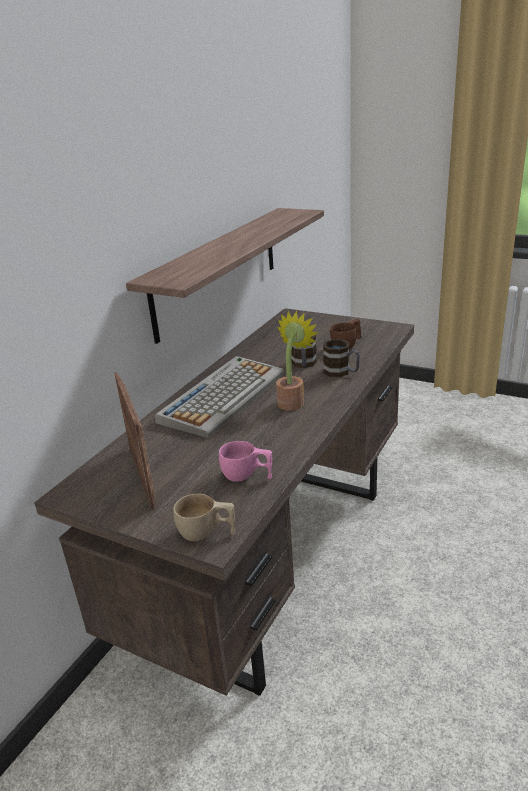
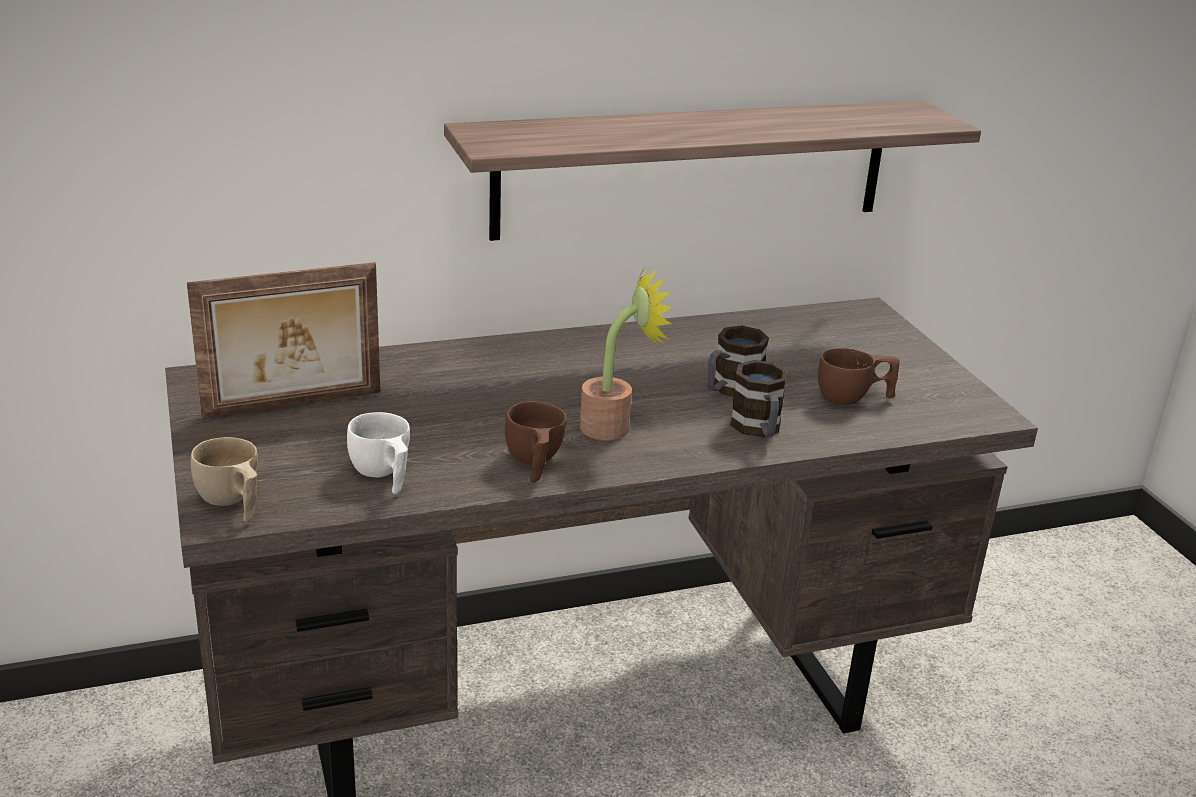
camera: 40 degrees right, 0 degrees up
picture frame [114,372,155,510] -> picture frame turned 45 degrees clockwise [187,262,381,418]
keyboard [154,356,284,438] -> none
pink cup [219,441,272,482] -> white cup [347,412,410,494]
none -> brown cup [505,401,567,483]

